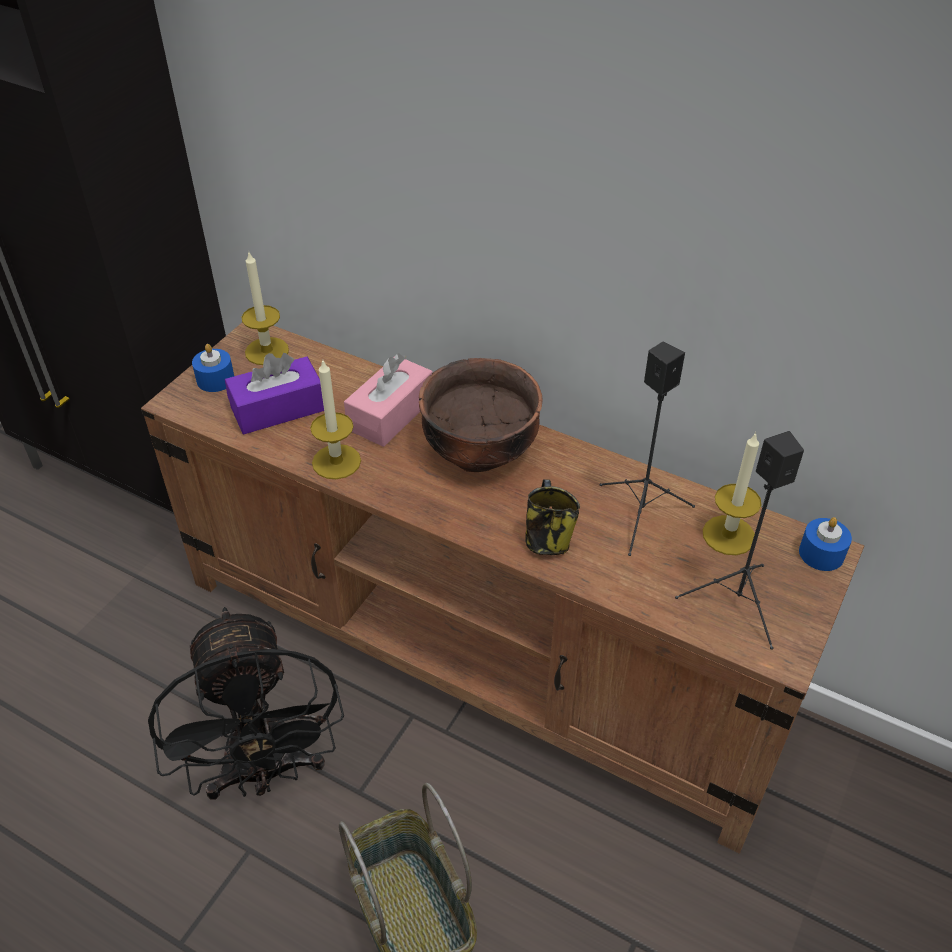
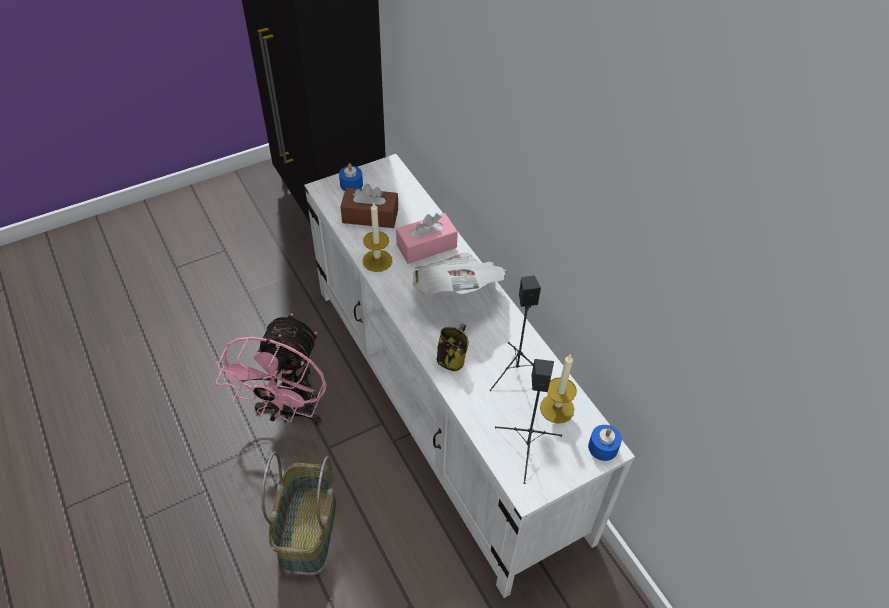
camera: 30 degrees right, 5 degrees up
brown tv stand [141,323,864,854] -> white tv stand [304,154,635,598]
black fan [148,607,344,800] -> pink fan [216,313,327,426]
purple tissue box [225,353,324,434] -> brown tissue box [340,184,398,228]
candle [241,250,289,365] -> none
brown bowl [419,358,543,472] -> newspaper [413,253,506,294]

